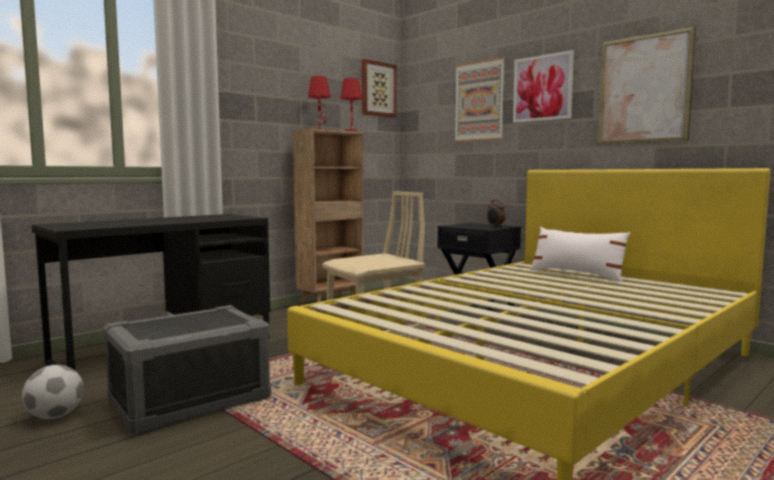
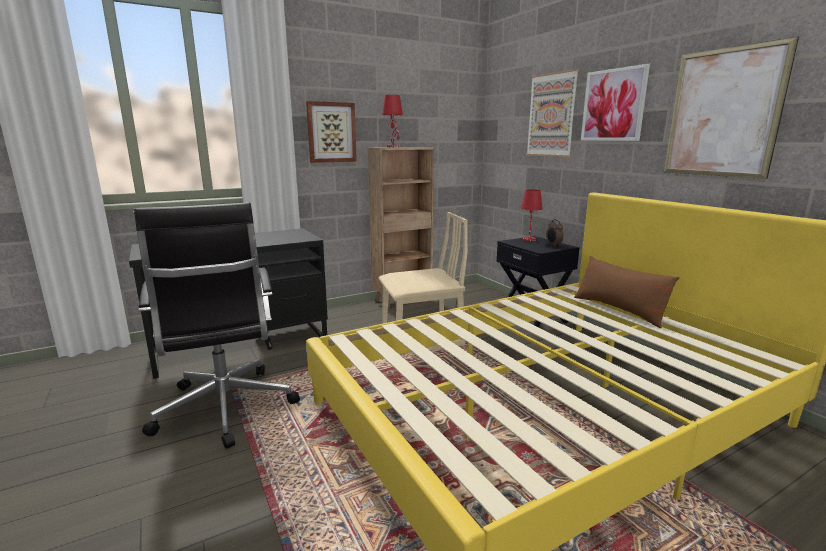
camera: 15 degrees right, 10 degrees up
football [22,365,84,419] -> none
grey storage box [103,305,271,435] -> black office chair [133,202,300,449]
red table lamp [340,78,362,132] -> red table lamp moved to [521,189,543,241]
picture [362,59,397,118] -> picture moved to [306,101,357,163]
white pillow [530,227,631,282] -> brown pillow [574,256,680,328]

